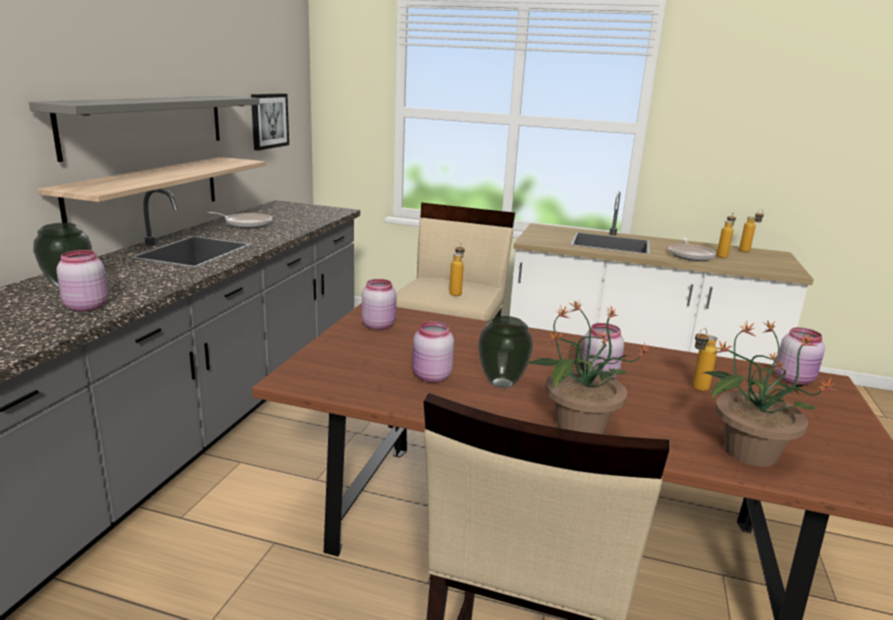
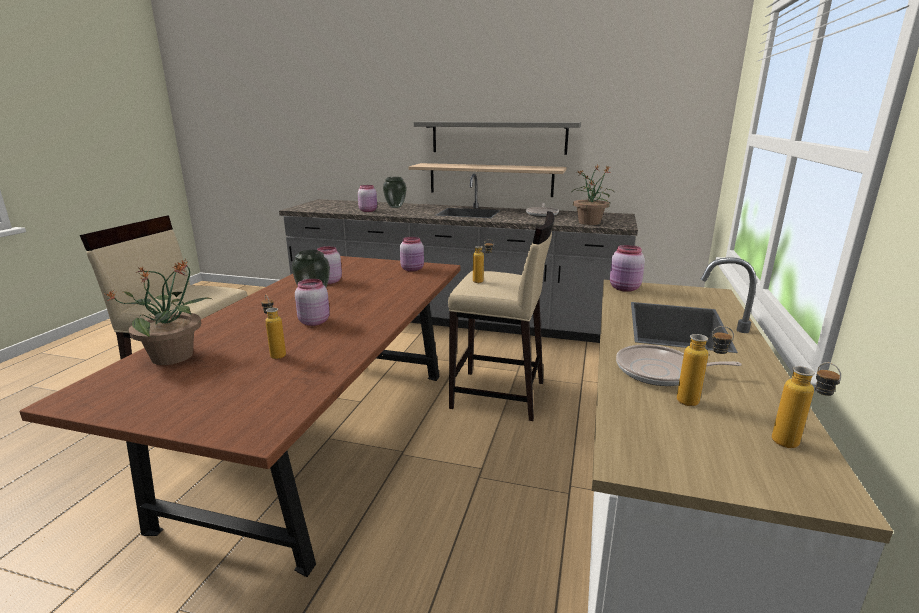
camera: 90 degrees right, 0 degrees up
picture [251,93,289,150] -> none
potted plant [525,301,650,434] -> potted plant moved to [573,165,614,225]
pink jar [775,327,825,385] -> pink jar moved to [610,245,645,292]

